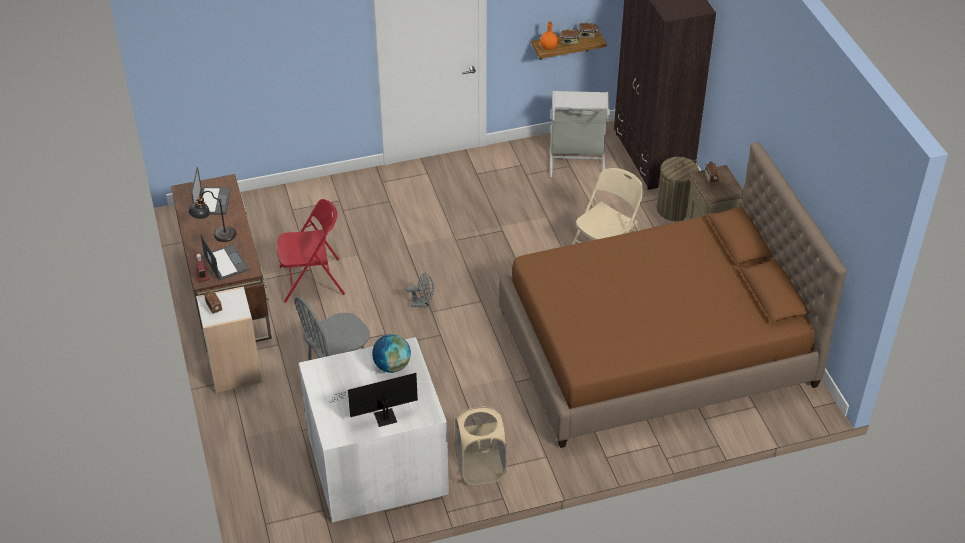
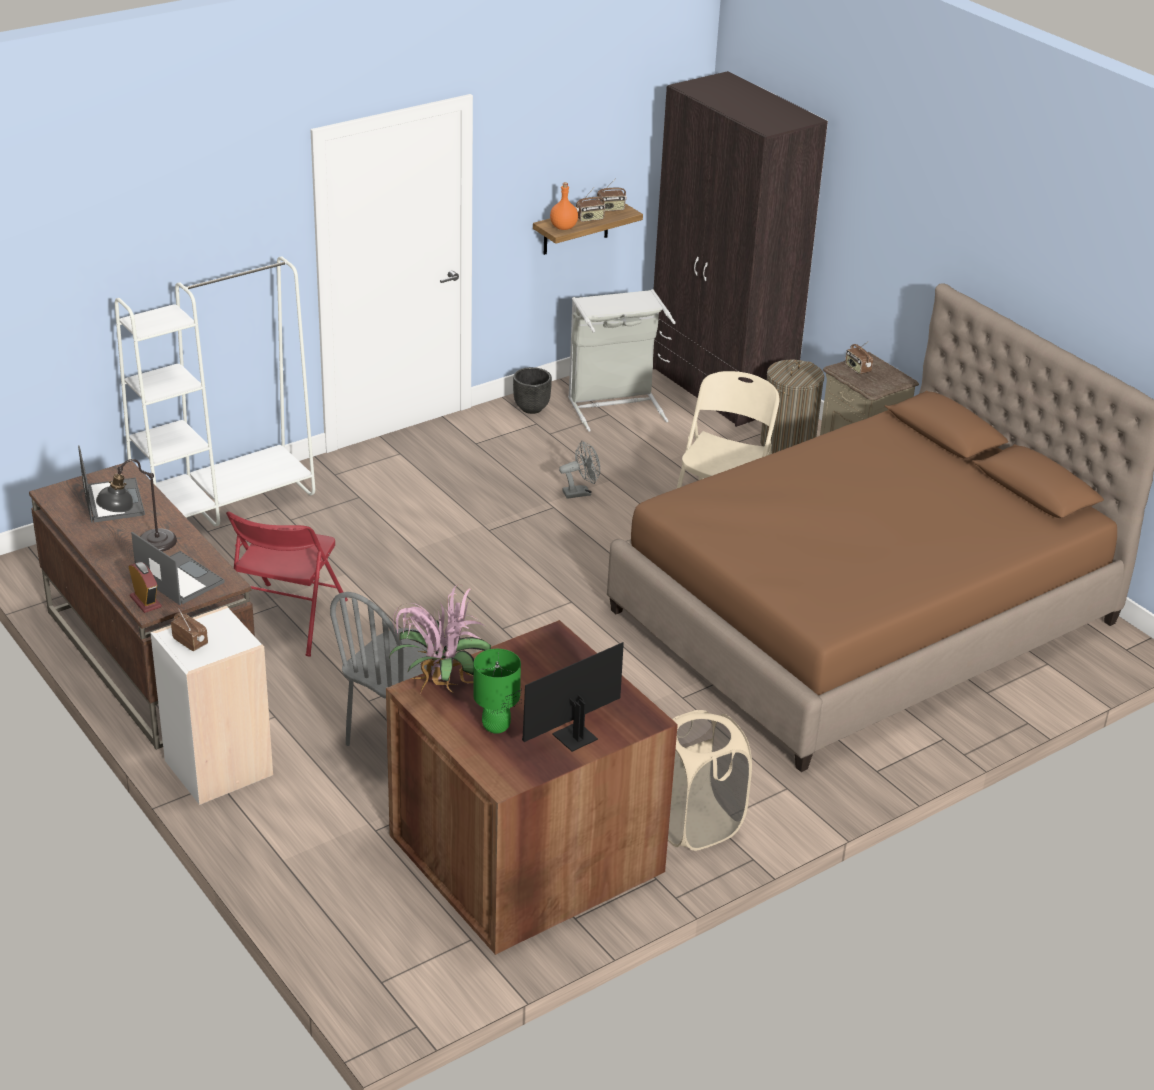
camera: 20 degrees left, 10 degrees down
red chair [277,199,345,303] -> red chair turned 135 degrees clockwise [226,511,348,657]
white dresser [299,337,449,522] -> brown dresser [386,620,678,955]
globe [372,334,411,373] -> none
grey fan [406,272,434,307] -> grey fan moved to [559,441,600,499]
none -> white clothes rack [115,256,315,526]
none -> potted plant [389,584,491,695]
none -> green table lamp [473,649,521,734]
none -> black planter [513,367,552,414]

